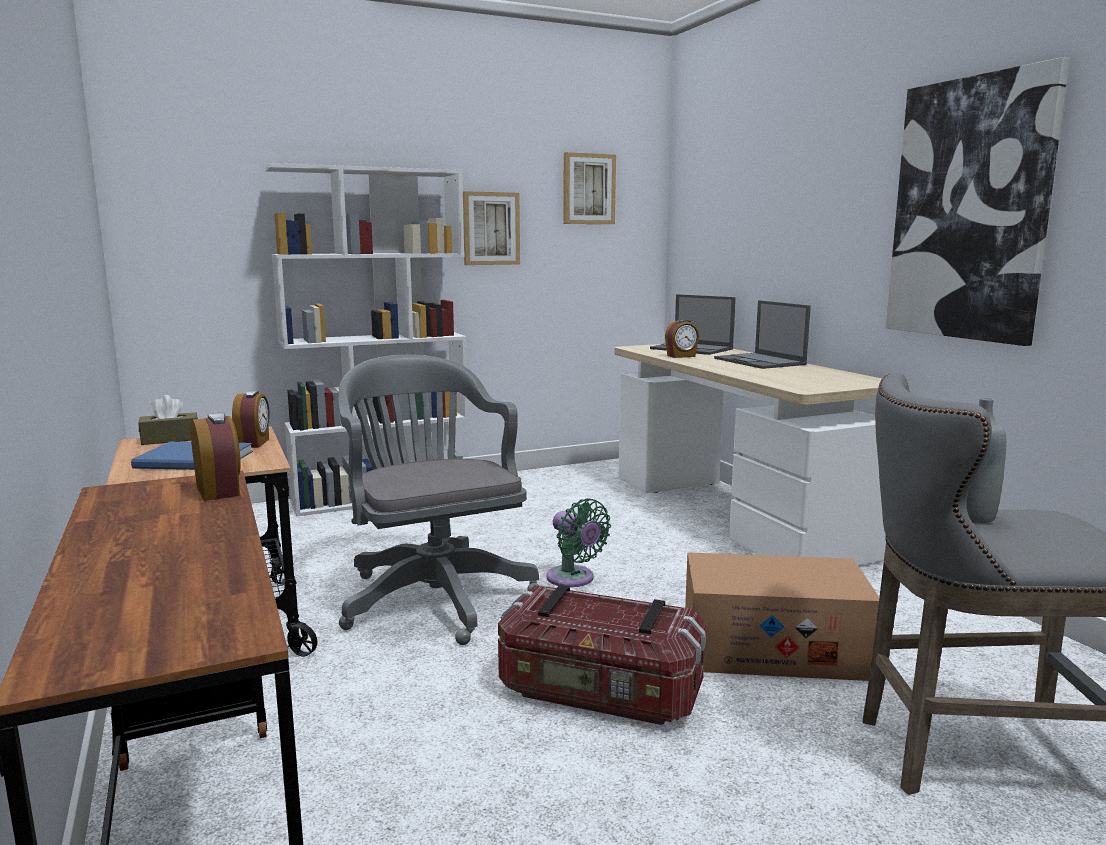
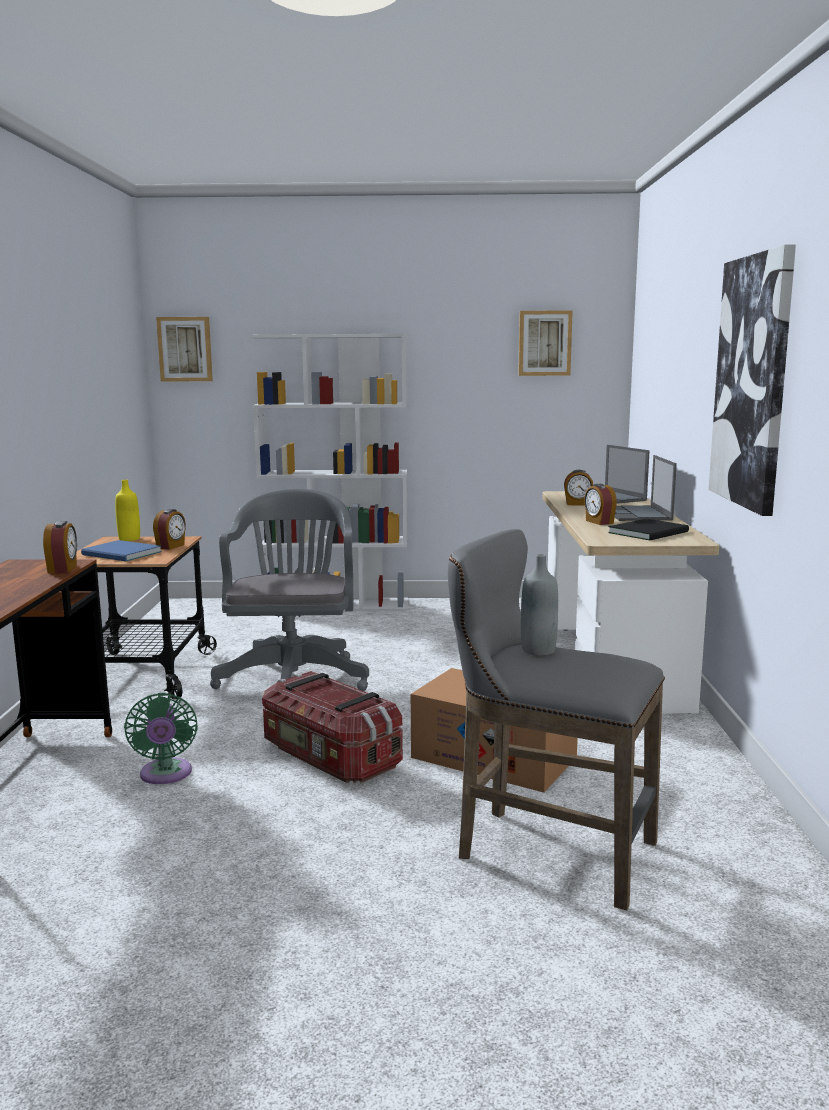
camera: 25 degrees right, 0 degrees up
brown tissue box [138,395,198,445] -> yellow bottle [115,480,140,541]
picture [463,191,520,265] -> picture moved to [156,317,213,382]
green fan [547,498,611,587] -> green fan moved to [124,693,198,784]
none -> alarm clock [584,484,617,525]
none -> black book [608,519,689,540]

